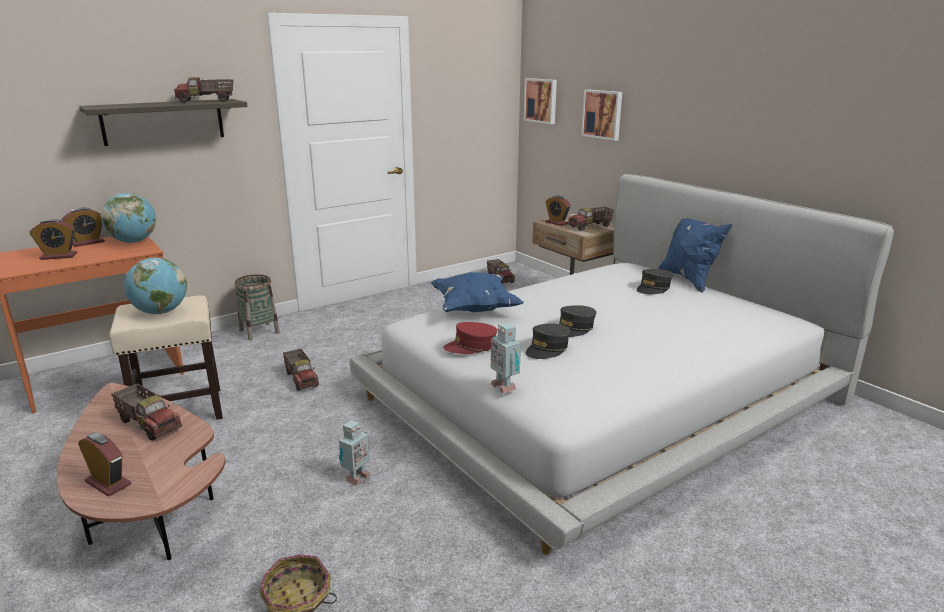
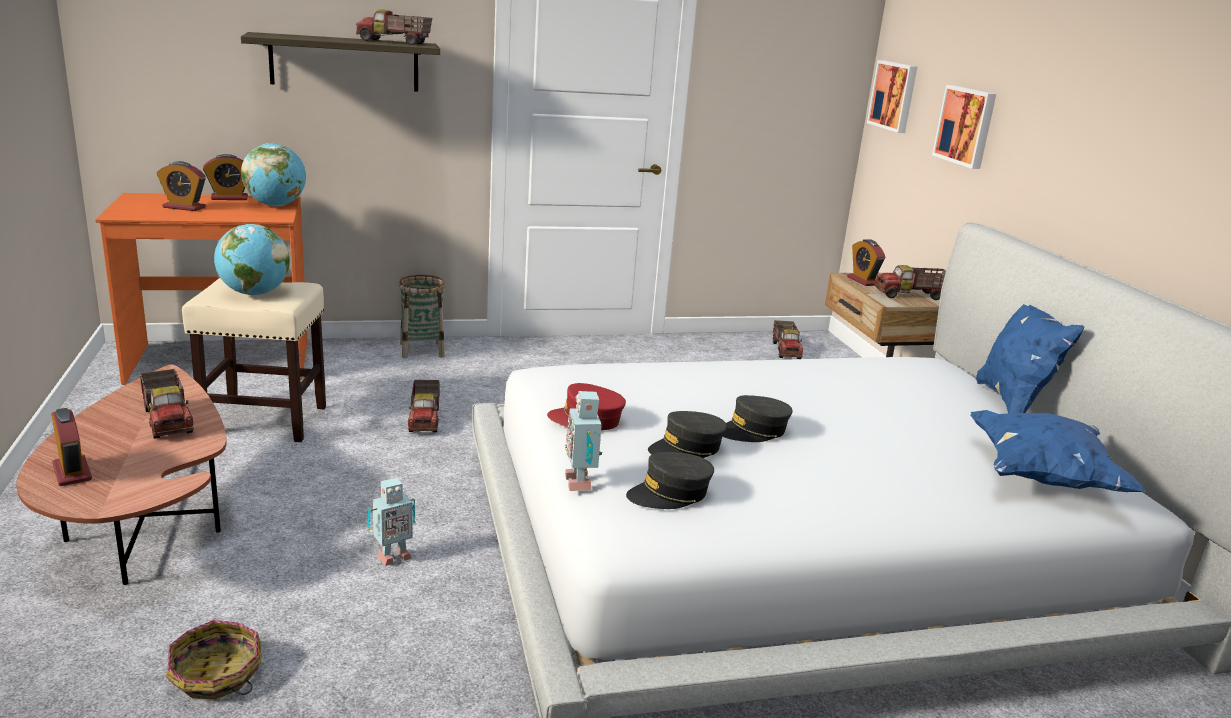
camera: 20 degrees right, 0 degrees up
blue pillow [431,272,524,312] -> blue pillow moved to [970,410,1146,492]
grey cap [637,269,673,294] -> grey cap moved to [626,452,714,509]

